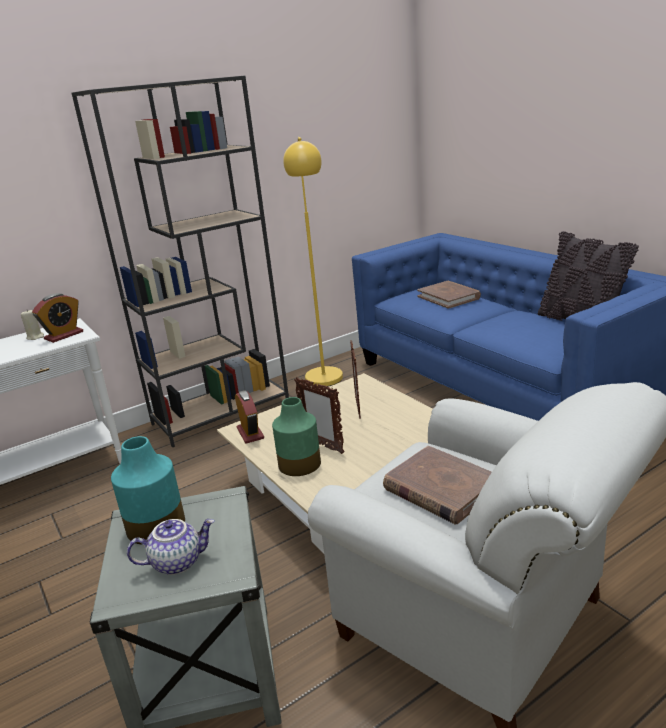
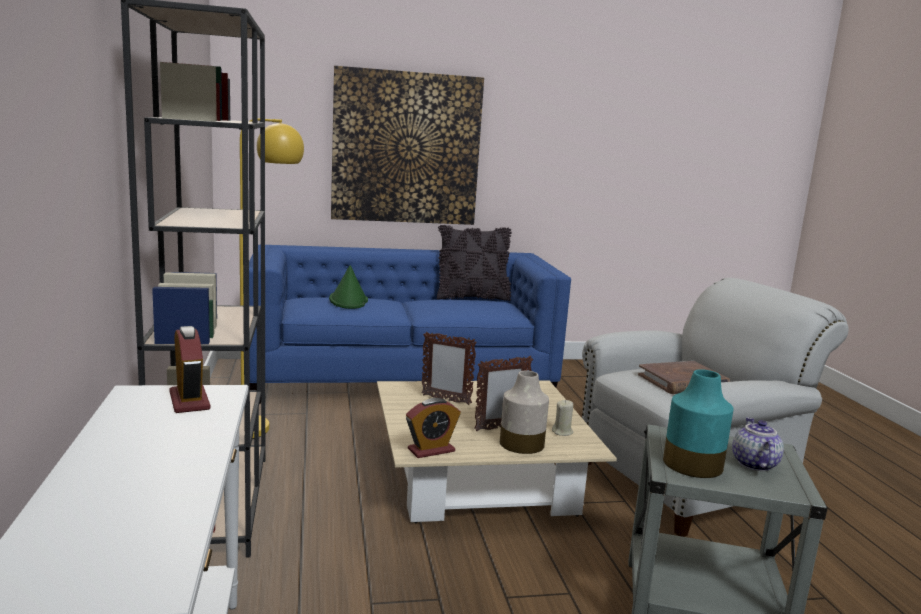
camera: 70 degrees left, 10 degrees down
beige candle [21,310,44,340] -> beige candle moved to [552,400,573,436]
alarm clock [235,390,264,444] -> alarm clock turned 150 degrees clockwise [406,398,461,458]
green vase [272,397,321,476] -> beige vase [500,371,549,454]
brown book [417,281,481,309] -> green hat [329,265,368,309]
none -> picture [331,66,484,225]

